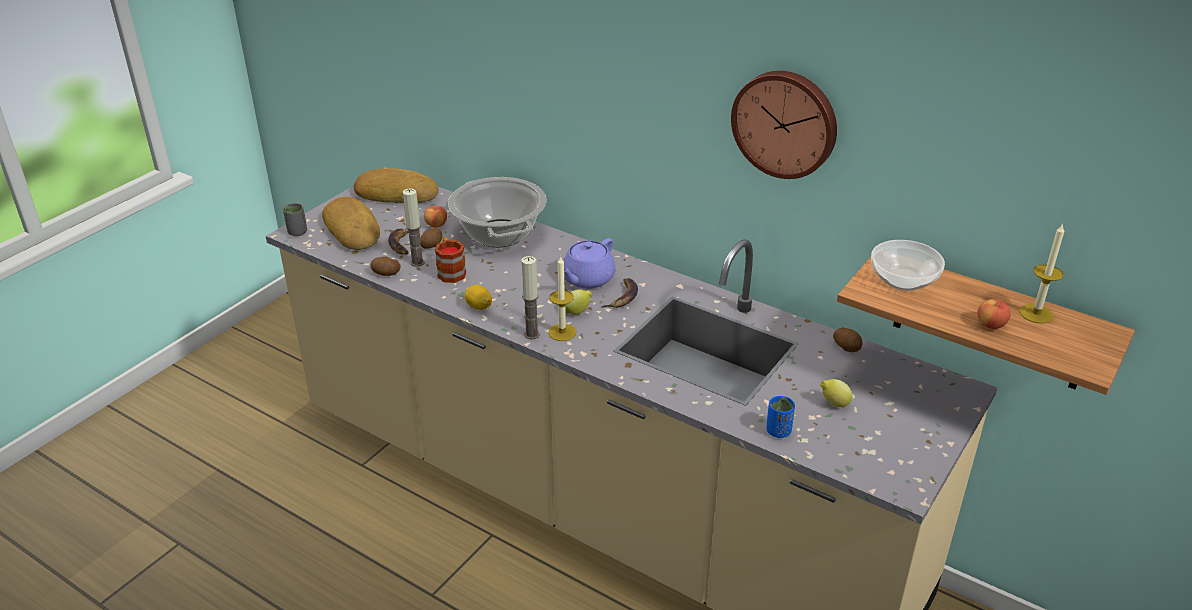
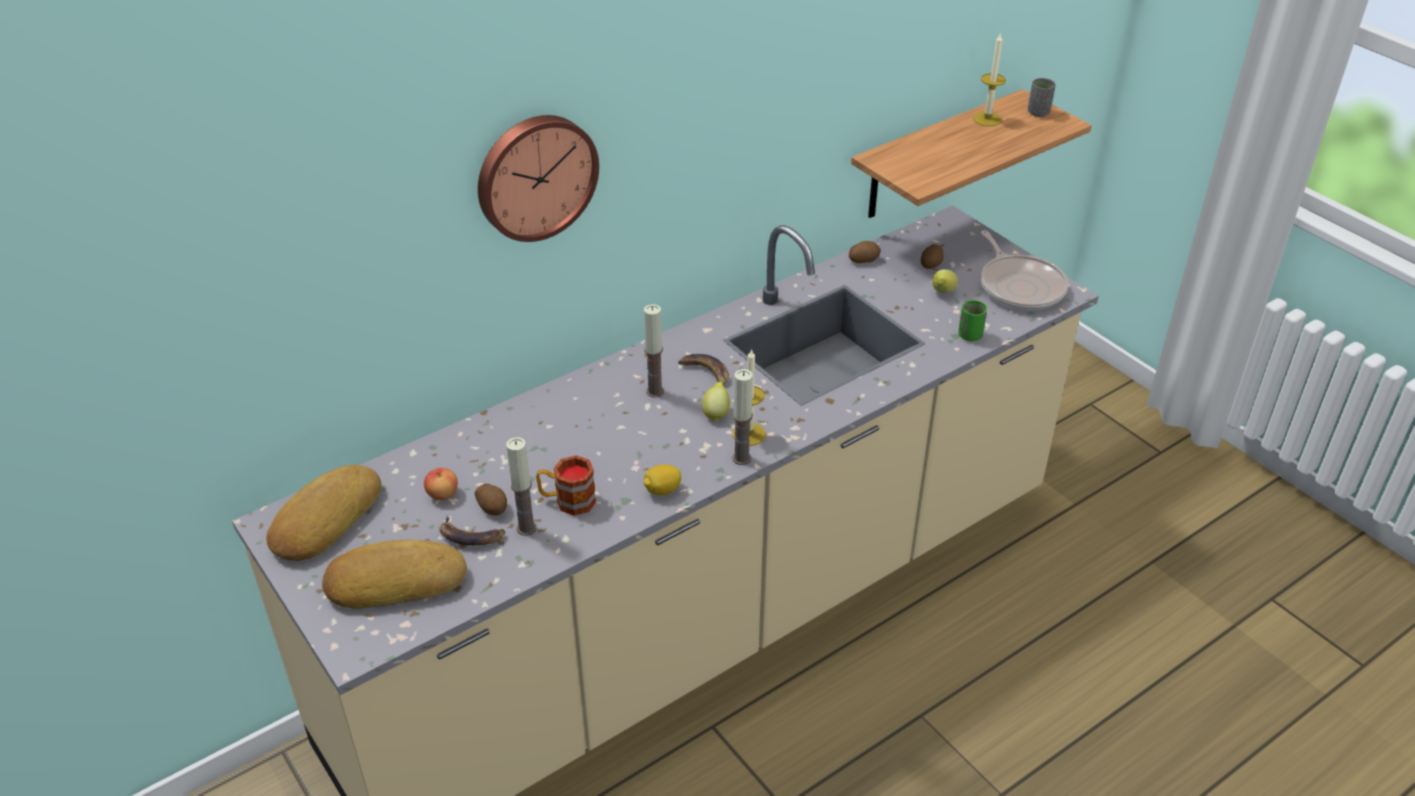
camera: 70 degrees left, 5 degrees up
grey cup [283,203,307,236] -> grey cup moved to [1028,78,1056,117]
potato [370,256,401,276] -> potato moved to [921,244,944,269]
cooking pot [448,177,546,247] -> none
purple teapot [563,238,615,289] -> candle [644,304,664,398]
wall clock [731,71,837,179] -> wall clock moved to [478,115,599,242]
blue cup [766,396,795,438] -> green cup [958,300,987,341]
bowl [871,240,945,291] -> none
apple [977,299,1011,329] -> none
none -> frying pan [980,230,1068,310]

